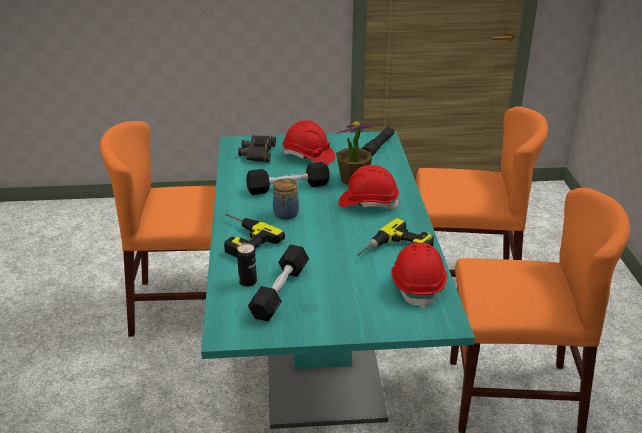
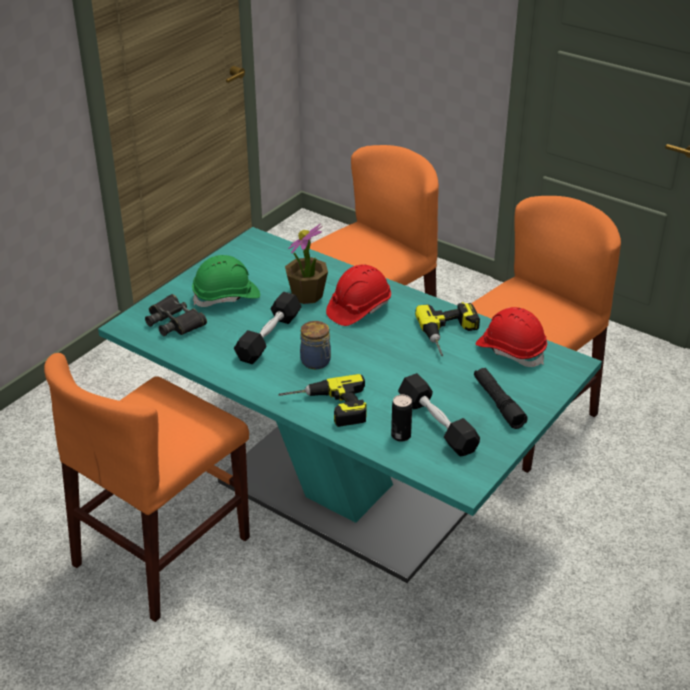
camera: 50 degrees left, 5 degrees up
red hard hat [283,120,335,165] -> green hard hat [192,255,260,307]
black flashlight [361,127,394,156] -> black flashlight moved to [474,368,528,429]

